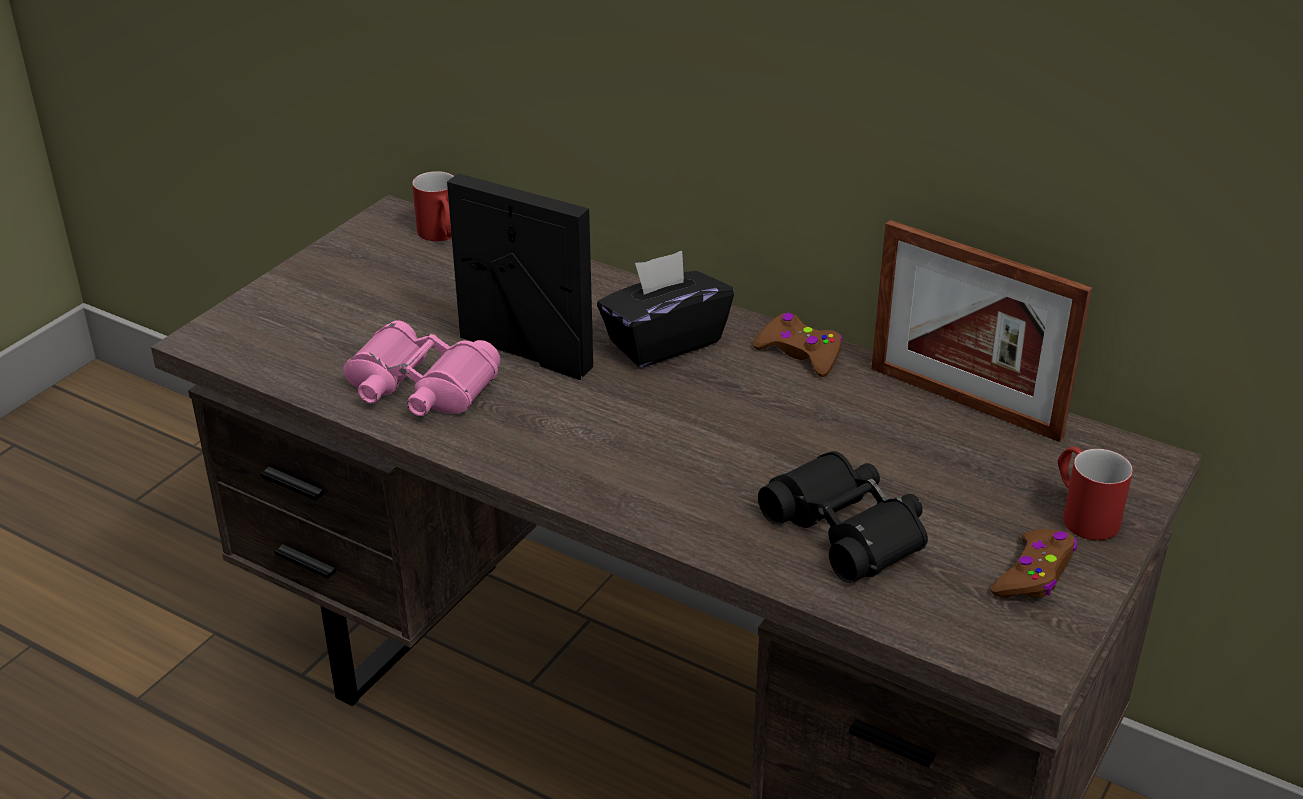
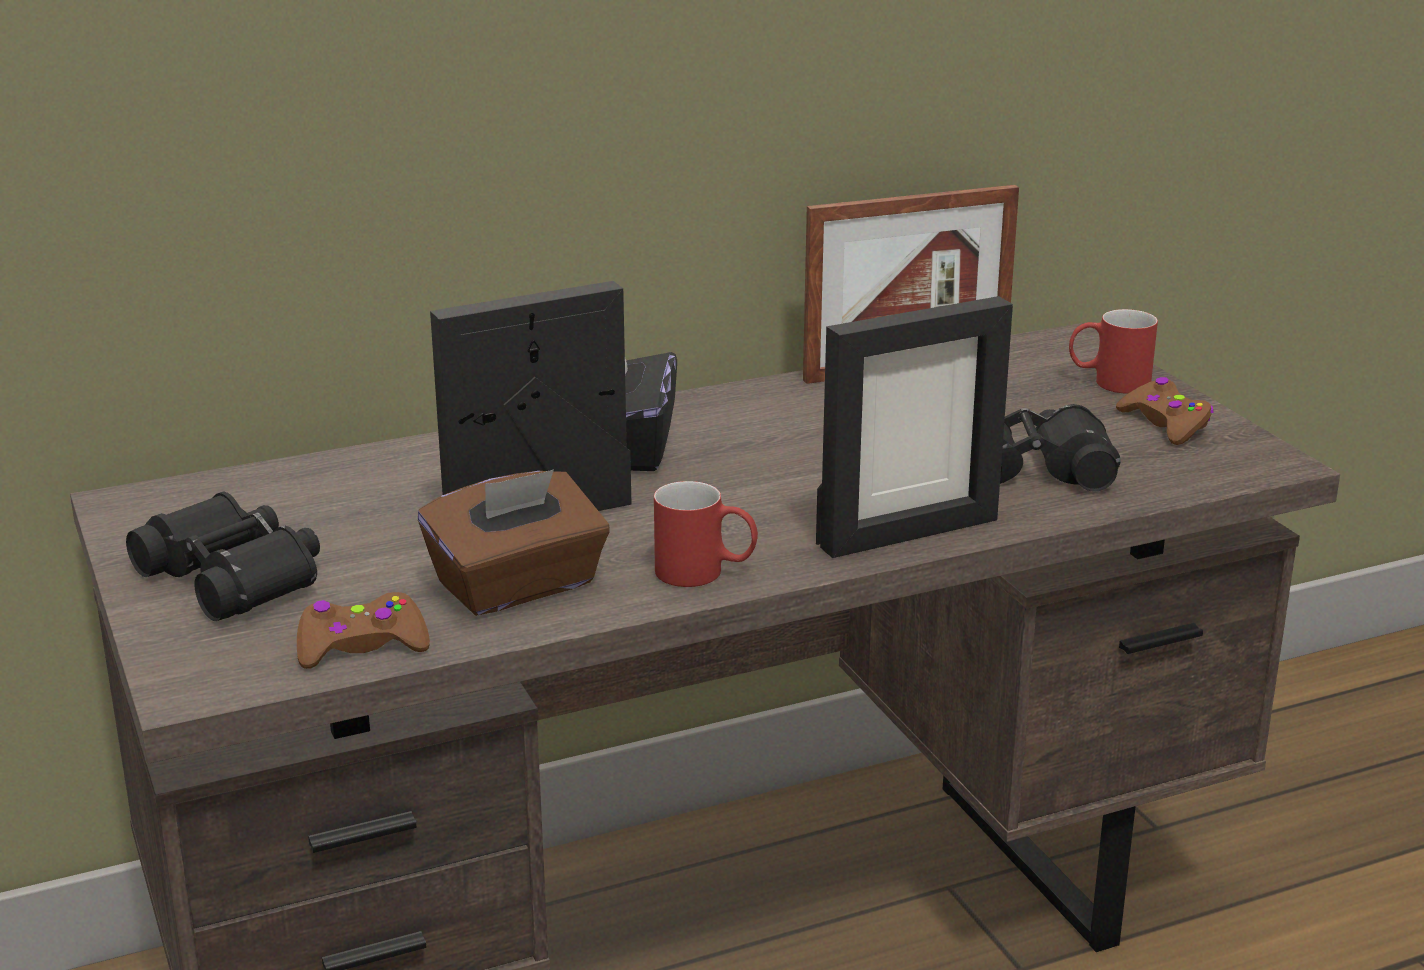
camera: 55 degrees left, 10 degrees down
pink binoculars [343,320,500,416] -> brown tissue box [418,469,610,616]
red mug [412,171,454,241] -> red mug moved to [654,481,758,587]
brown game controller [753,313,843,377] -> brown game controller moved to [297,592,430,669]
none -> black binoculars [126,491,320,621]
none -> picture frame [816,296,1013,558]

